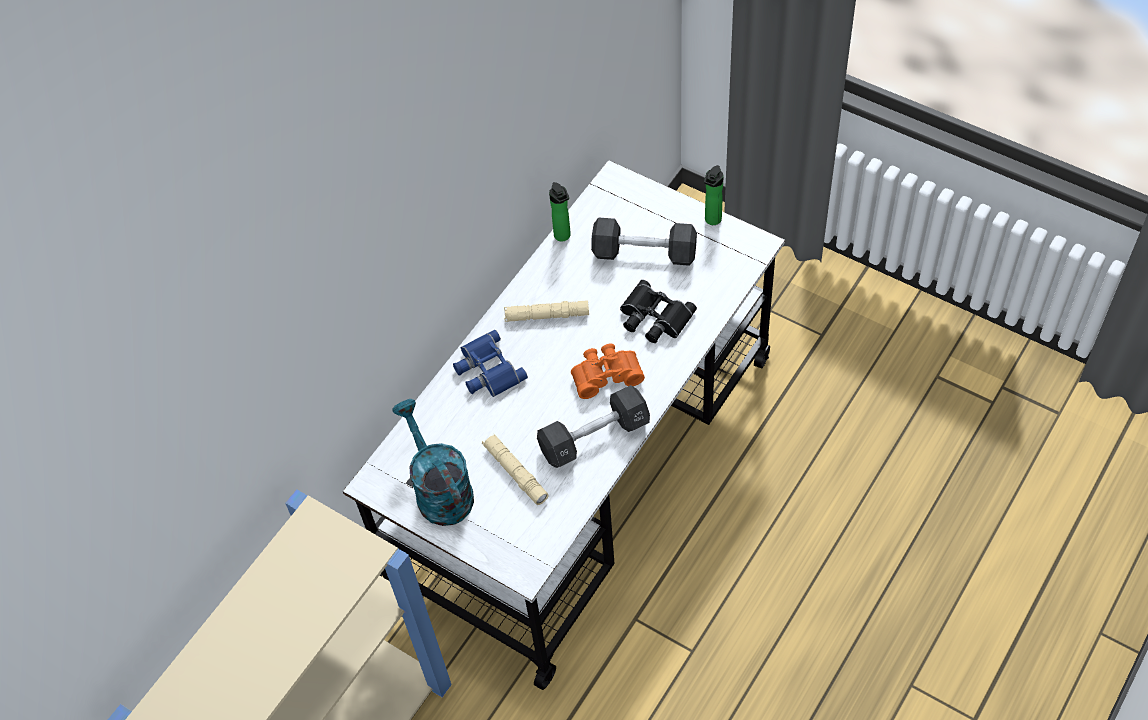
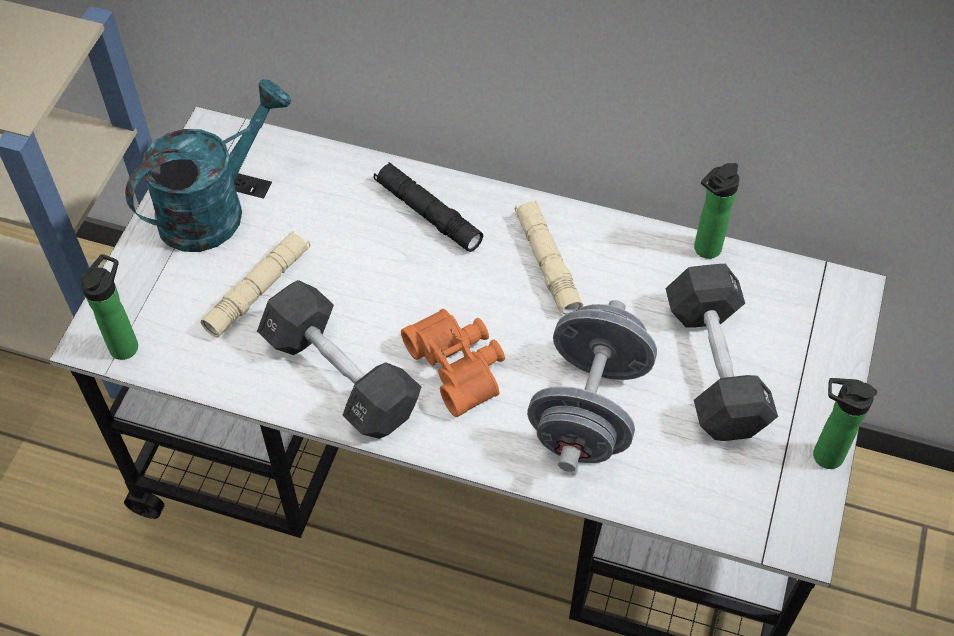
camera: 70 degrees right, 0 degrees up
blue binoculars [453,330,528,397] -> black flashlight [373,162,483,252]
black binoculars [620,280,697,343] -> grey dumbbell [527,300,657,472]
none -> bottle [81,254,138,360]

